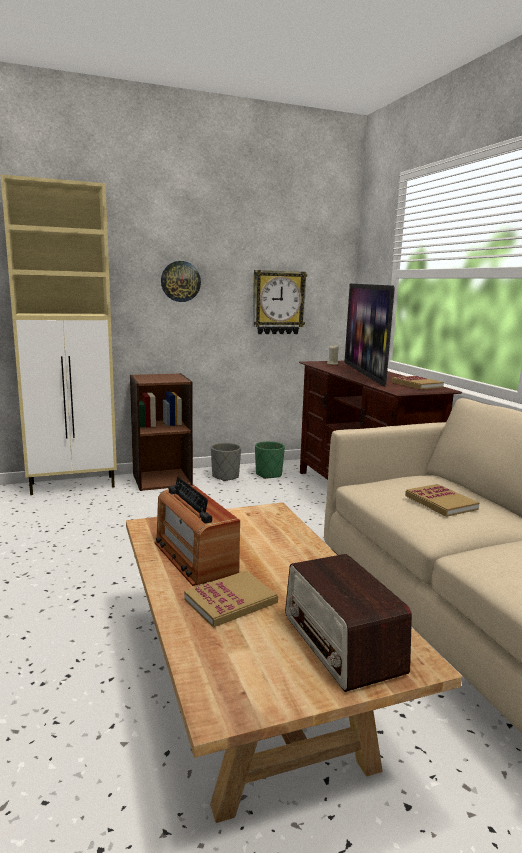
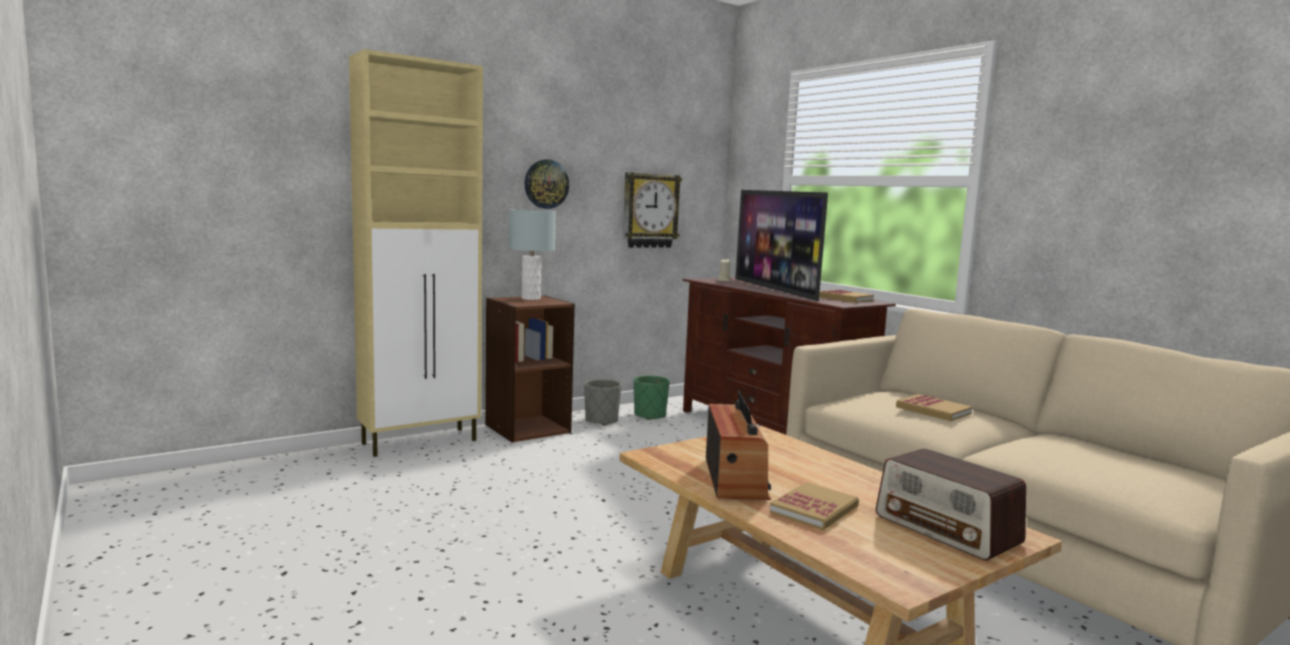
camera: 15 degrees left, 5 degrees down
radio [155,477,240,586] -> radio turned 135 degrees counterclockwise [706,390,771,500]
none -> grey table lamp [509,210,556,300]

